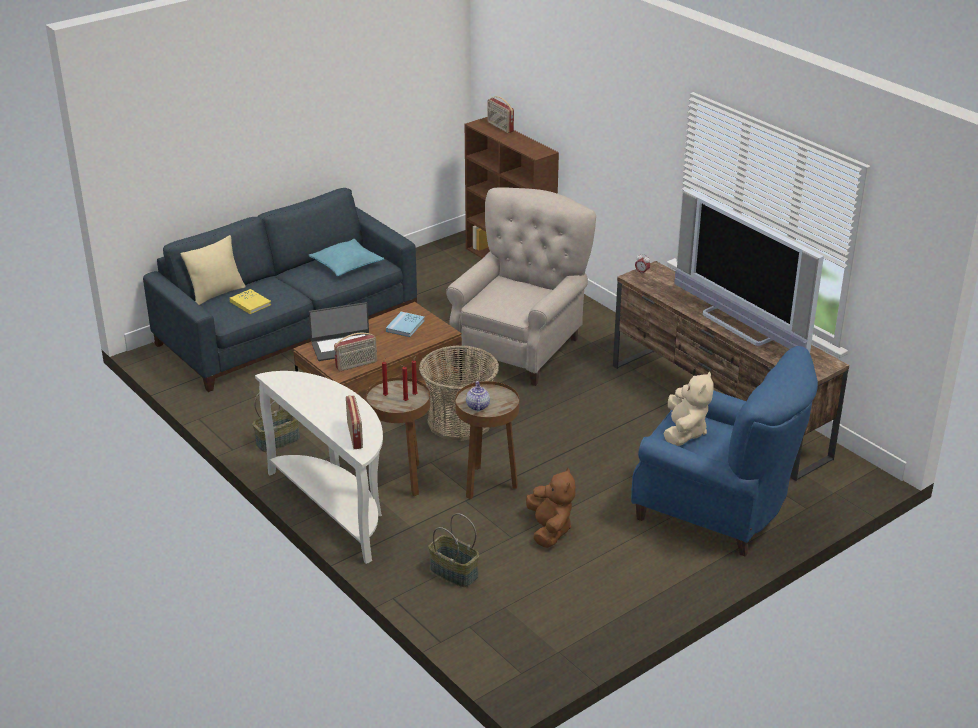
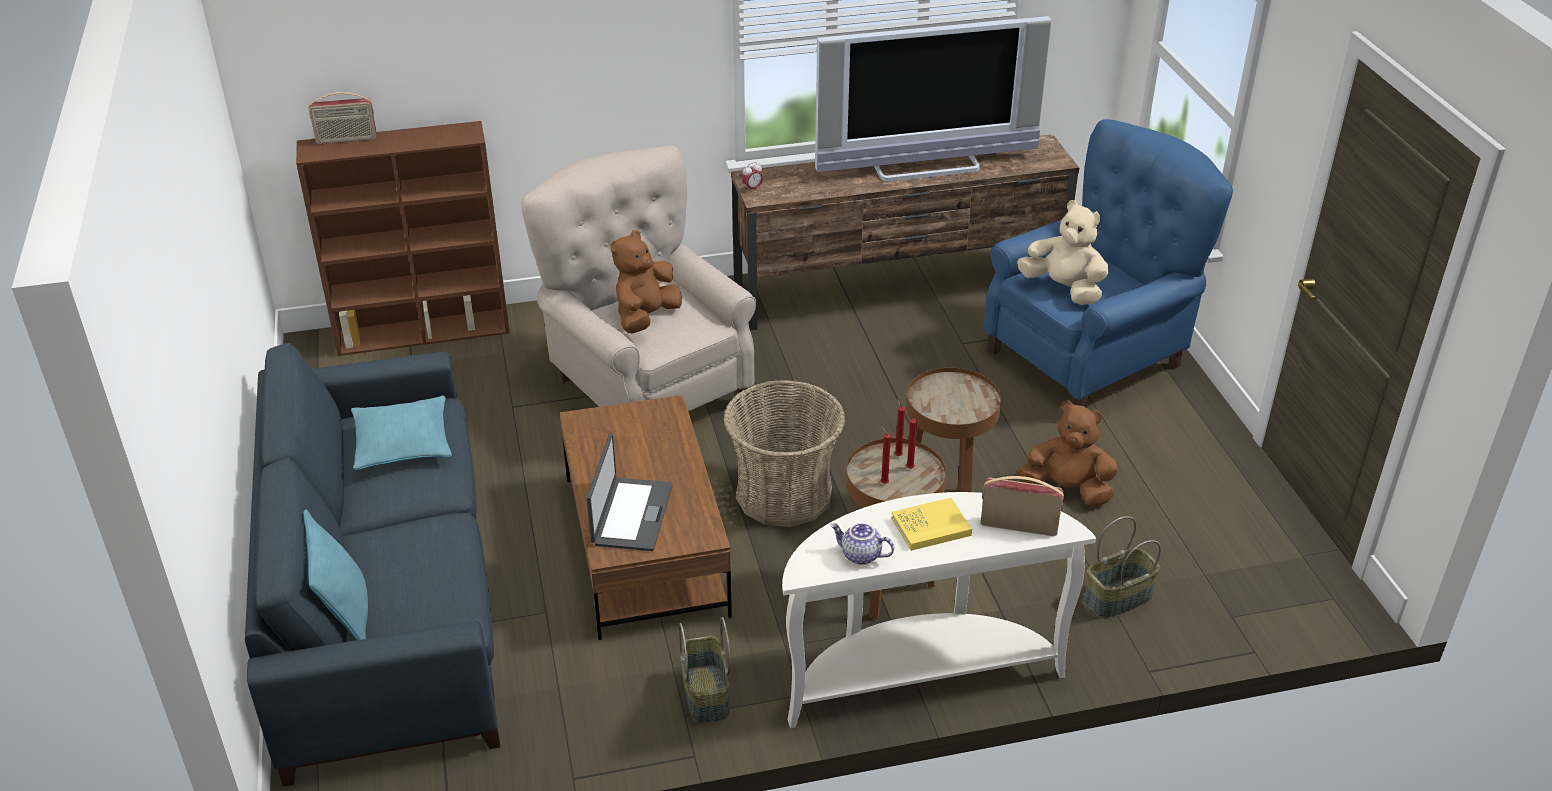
camera: 65 degrees left, 5 degrees up
beige pillow [181,235,246,305] -> turquoise pillow [303,509,368,640]
yellow book [229,289,271,314] -> yellow book moved to [891,498,972,551]
radio [334,333,377,371] -> none
blue book [386,312,425,337] -> none
teapot [466,381,490,411] -> teapot moved to [830,523,894,565]
none -> brown plush toy [610,230,682,334]

